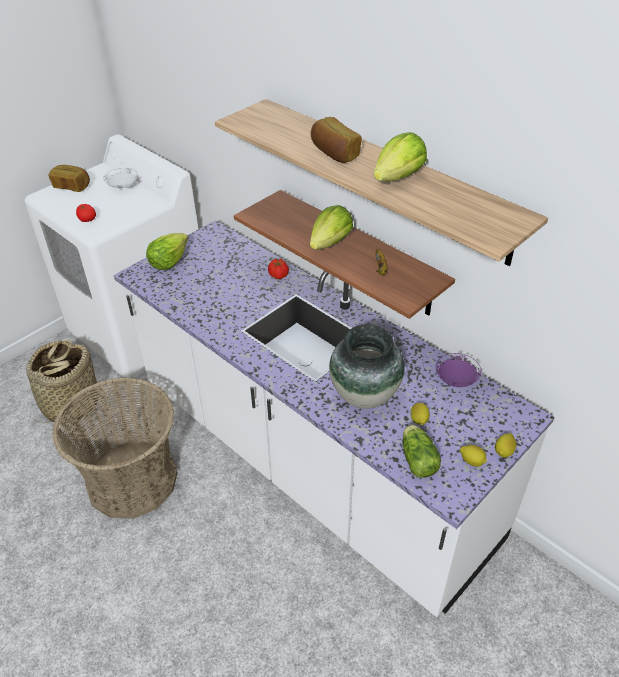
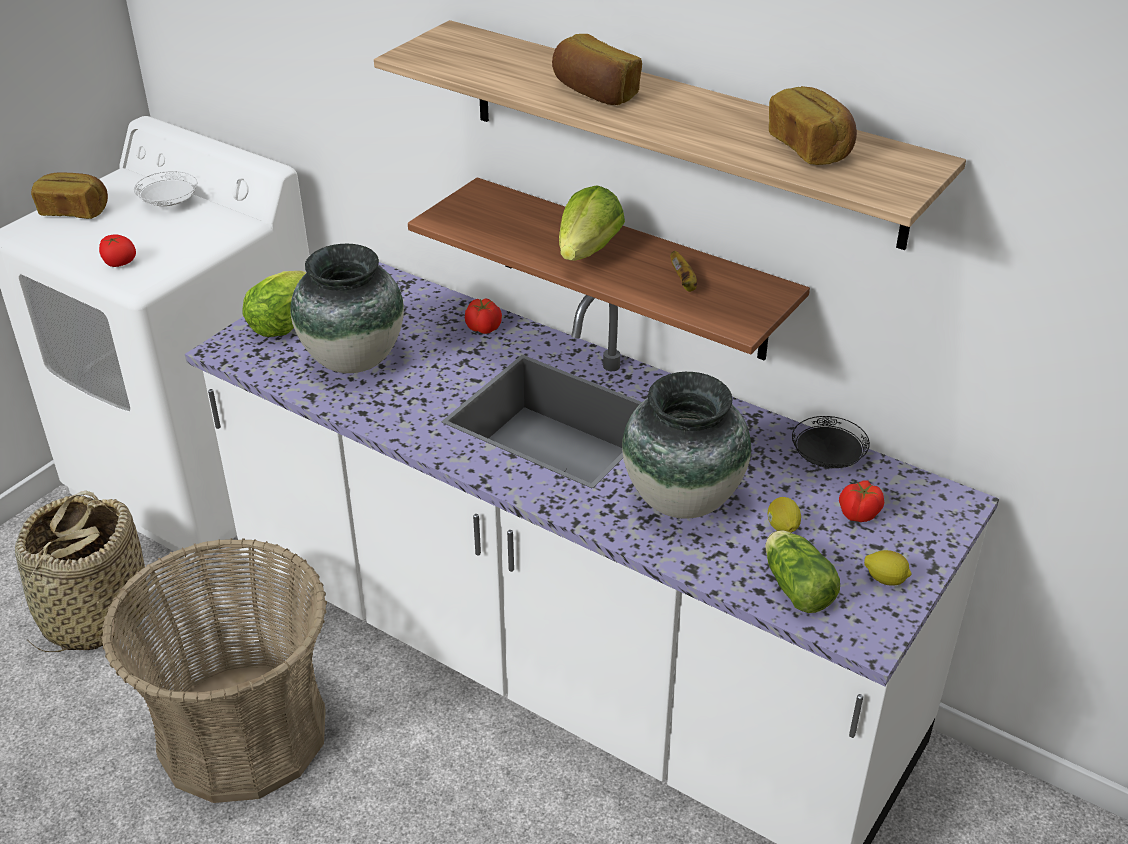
camera: 10 degrees left, 5 degrees down
lettuce [374,132,427,182] -> none
purple plate [436,353,482,387] -> black plate [792,416,870,468]
lemon [495,433,516,458] -> none
none -> vase [290,244,404,373]
none -> bread [769,86,857,165]
none -> tomato [839,480,884,522]

